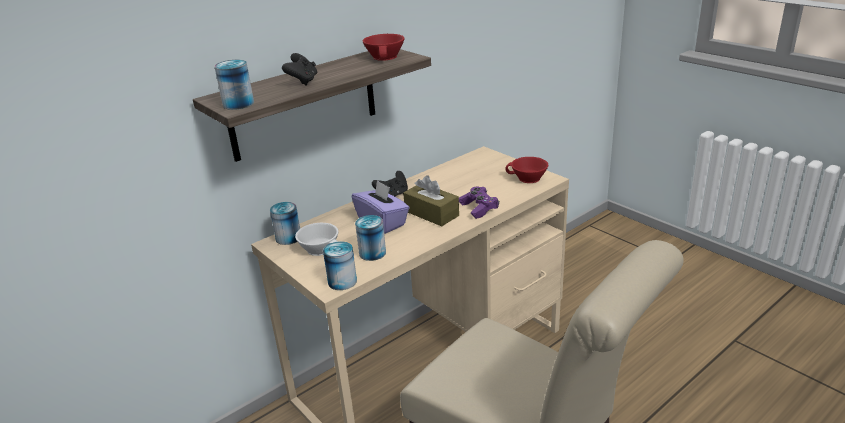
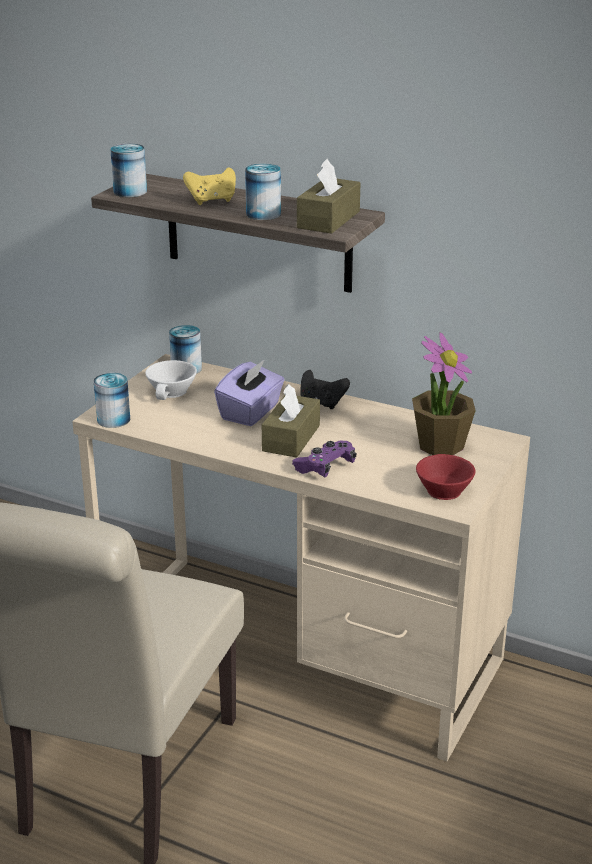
camera: 65 degrees right, 0 degrees up
black game controller [282,53,317,86] -> yellow game controller [183,168,236,205]
can [355,215,386,261] -> can moved to [245,164,281,220]
red cup [363,34,404,61] -> brown tissue box [297,159,360,234]
none -> potted plant [412,332,476,455]

